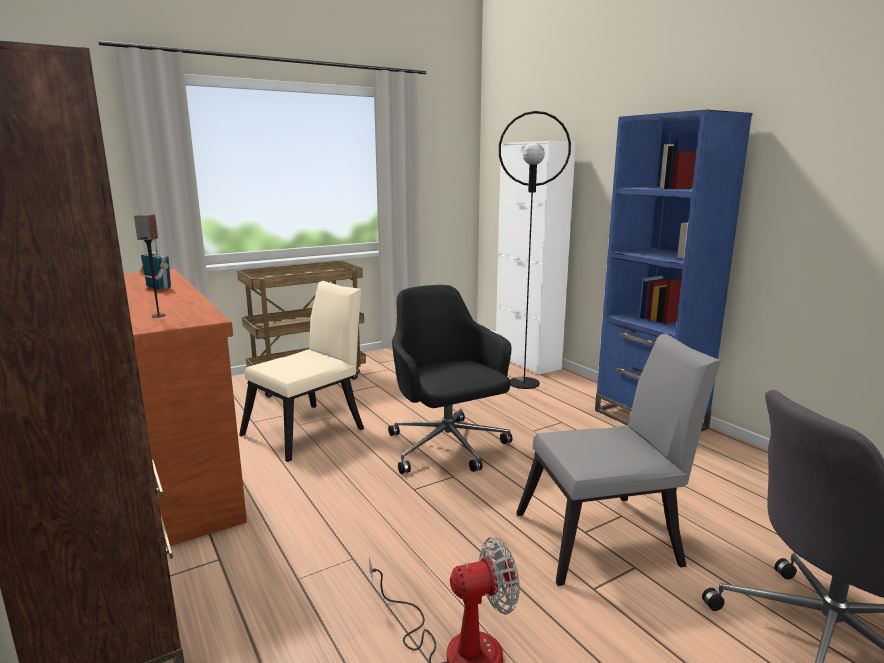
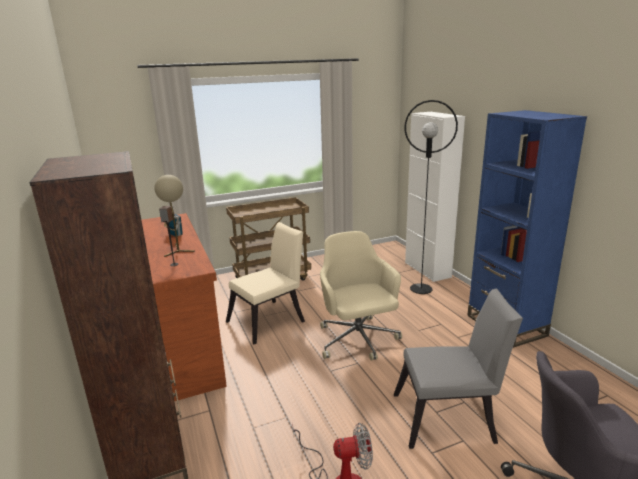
camera: 10 degrees right, 5 degrees up
black office chair [388,285,512,474] -> beige office chair [320,231,402,361]
none -> beige table lamp [154,175,195,257]

